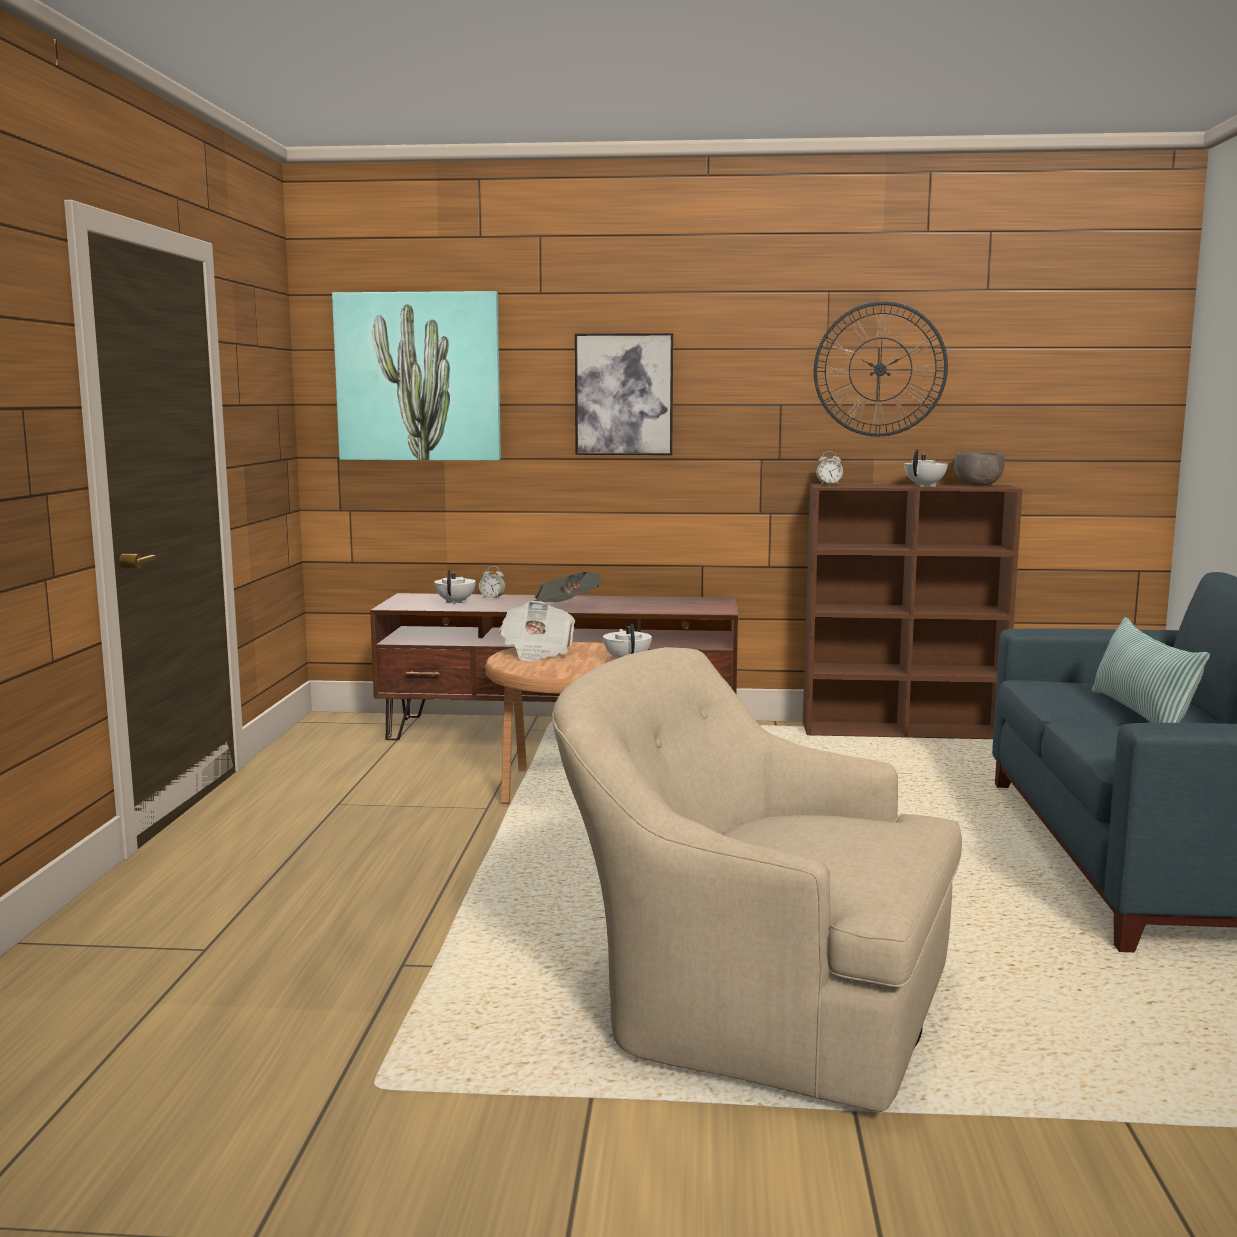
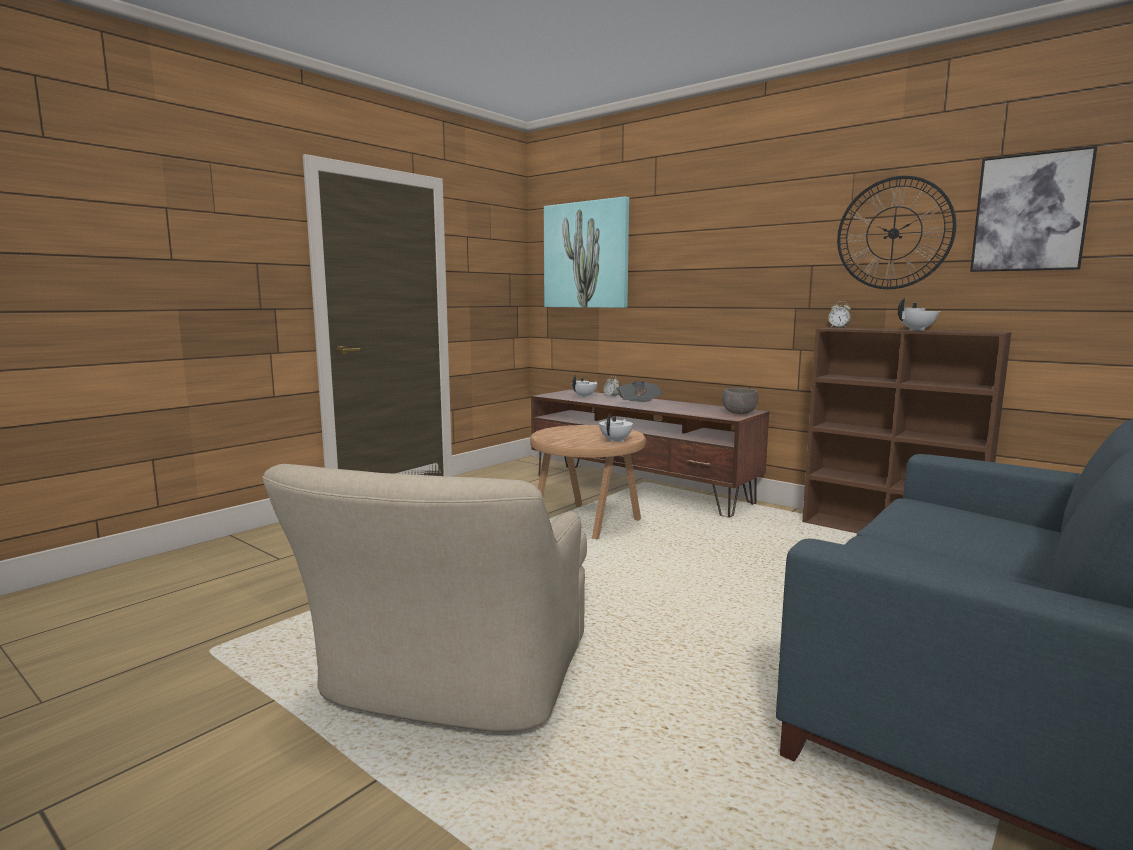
camera: 35 degrees right, 0 degrees up
newspaper [499,601,575,661] -> none
beige armchair [552,647,962,1112] -> beige armchair turned 135 degrees counterclockwise [262,464,587,732]
picture [575,333,673,455] -> picture moved to [970,146,1097,272]
brown bowl [954,452,1005,486] -> brown bowl moved to [722,388,758,414]
pillow [1092,617,1210,723] -> none

